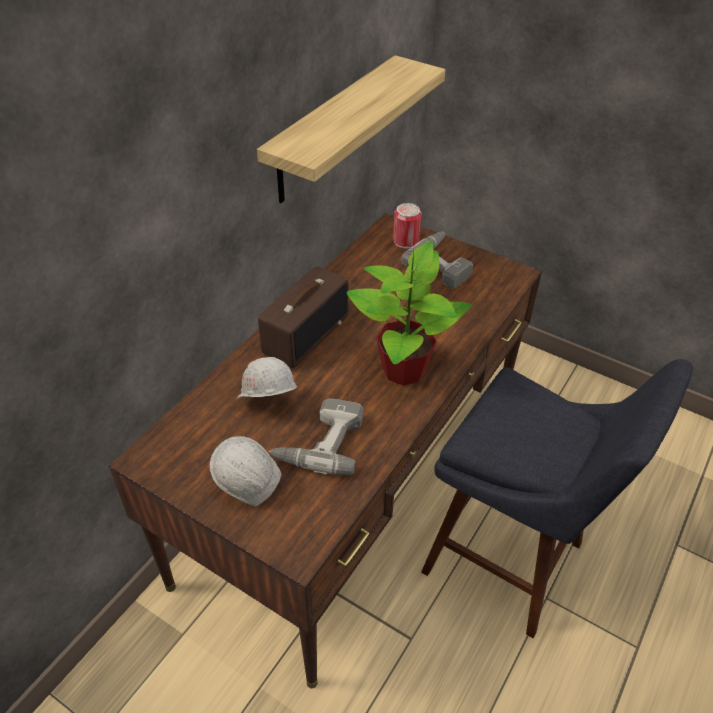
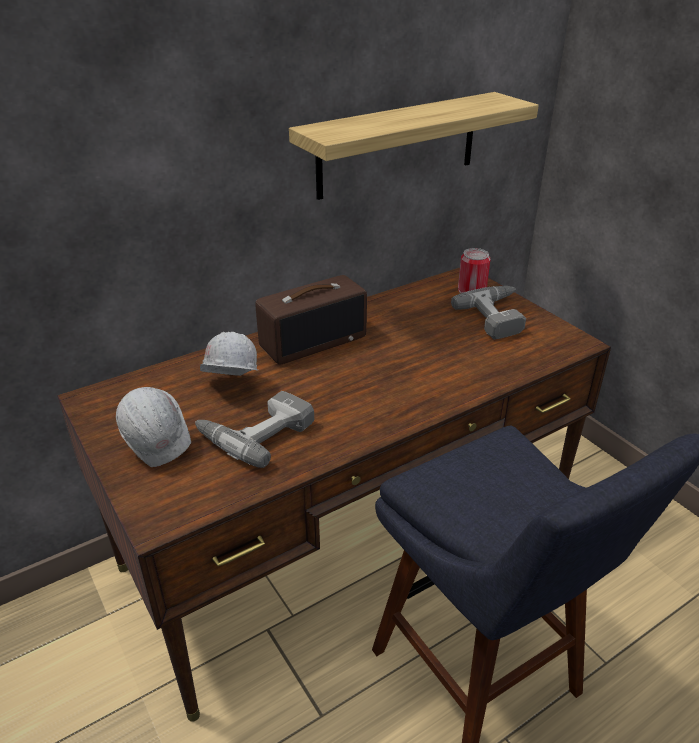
camera: 25 degrees right, 10 degrees down
potted plant [347,241,472,385] -> none

